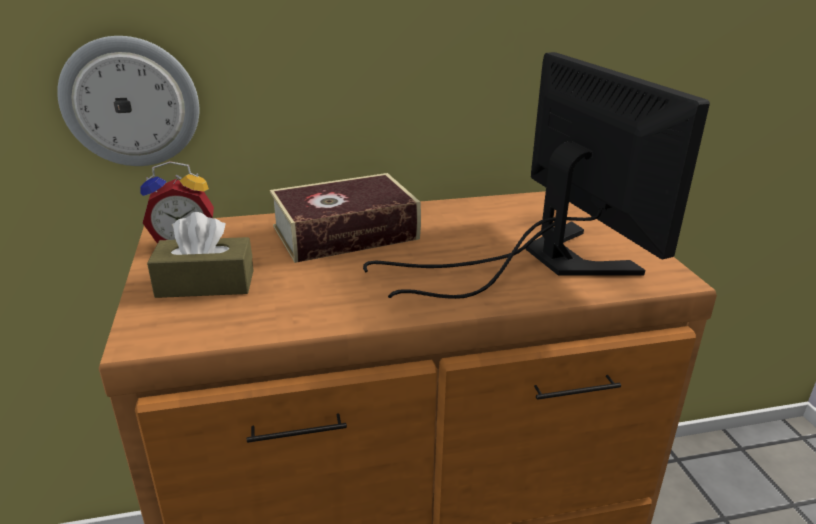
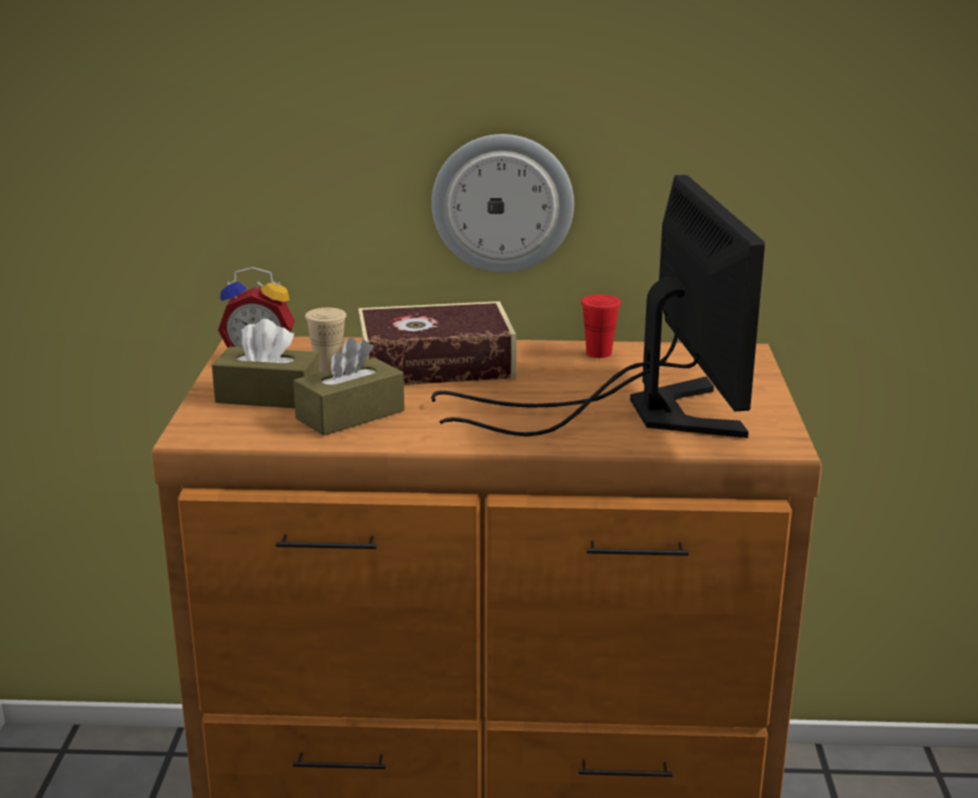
camera: 15 degrees right, 5 degrees down
wall clock [57,36,199,166] -> wall clock moved to [431,134,574,273]
none -> brown tissue box [293,337,405,436]
none -> beige cup [305,308,347,372]
none -> red cup [581,294,621,358]

